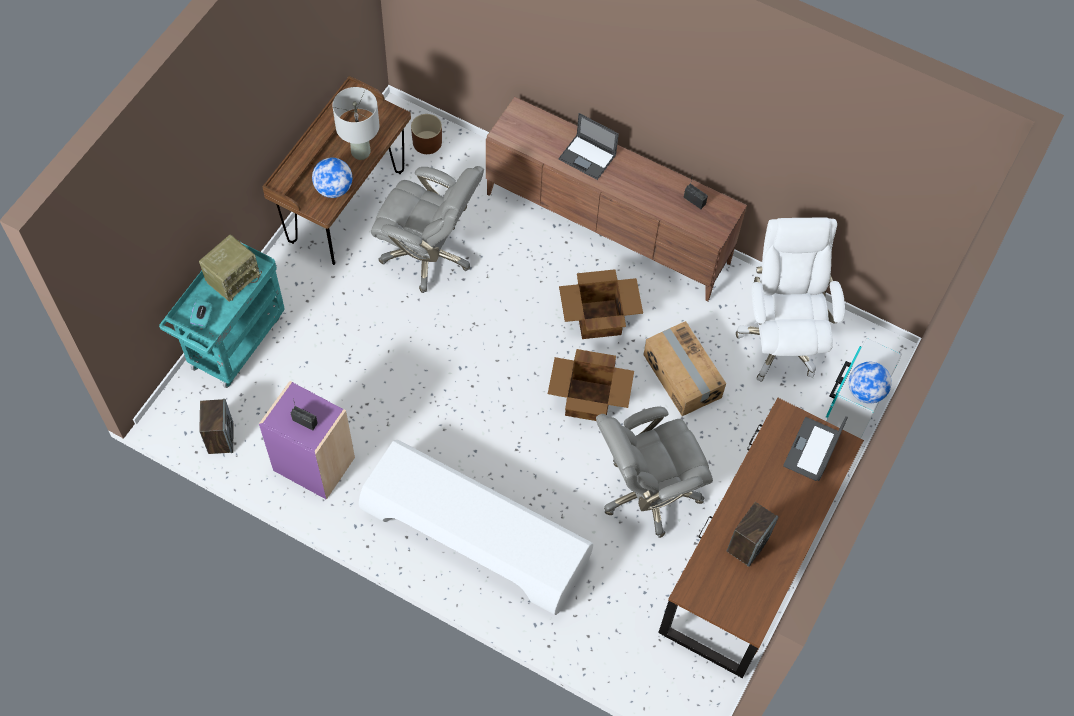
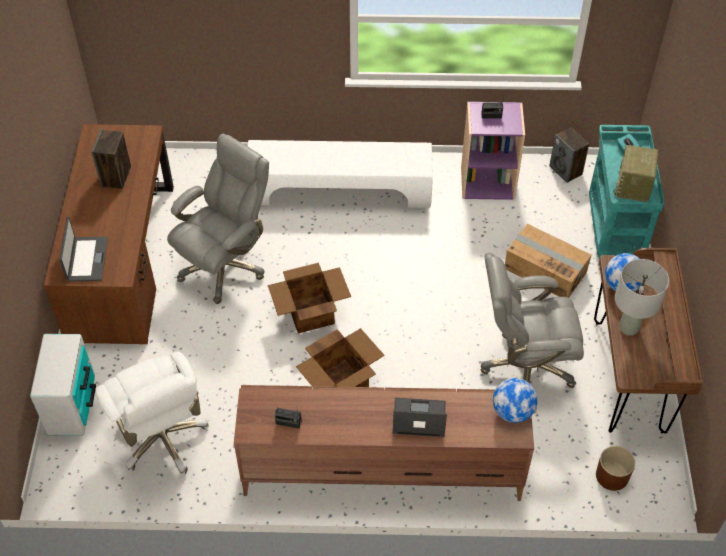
camera: 155 degrees right, 10 degrees down
cardboard box [643,321,726,416] -> cardboard box moved to [505,224,591,298]
globe [849,362,892,404] -> globe moved to [493,378,538,423]

